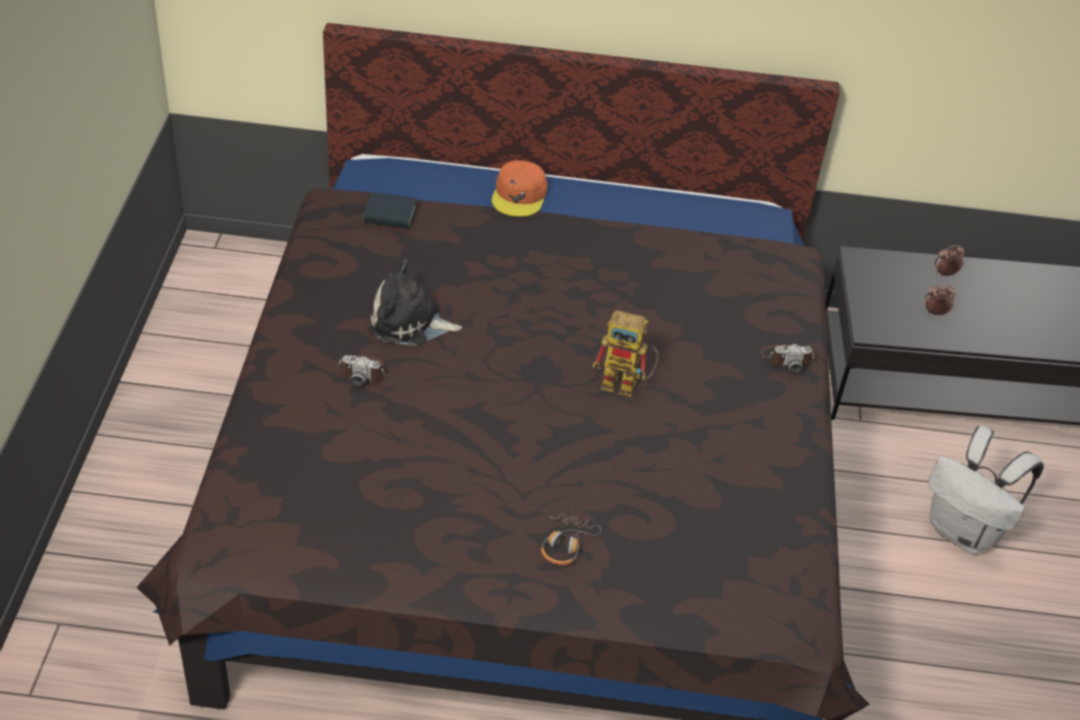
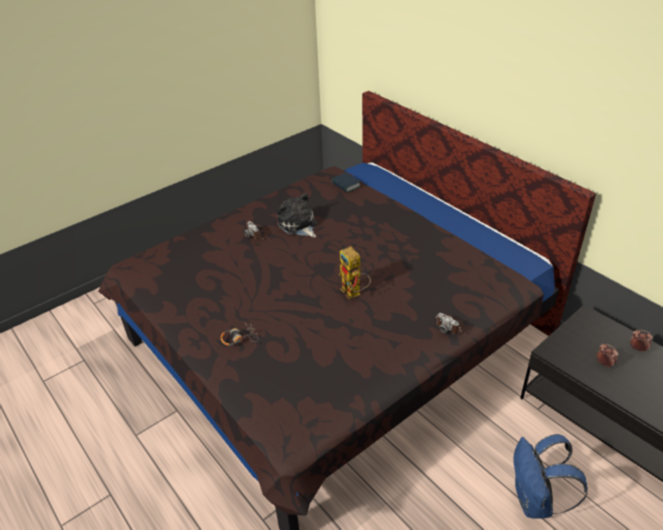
camera: 50 degrees right, 5 degrees down
orange cap [492,160,548,217] -> none
white backpack [928,426,1044,554] -> blue backpack [513,434,588,519]

